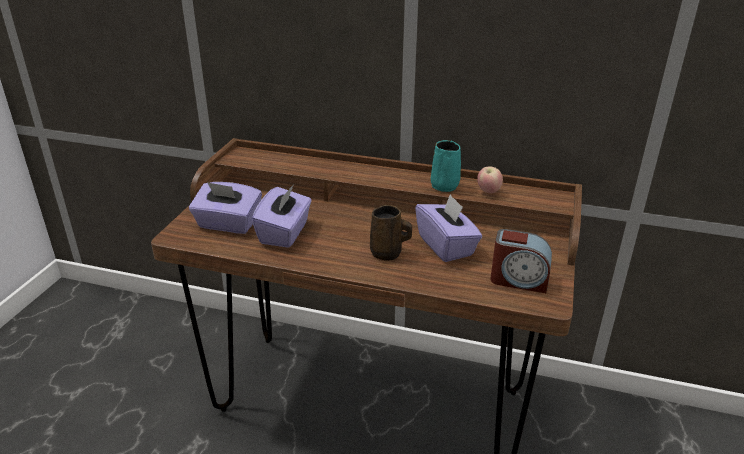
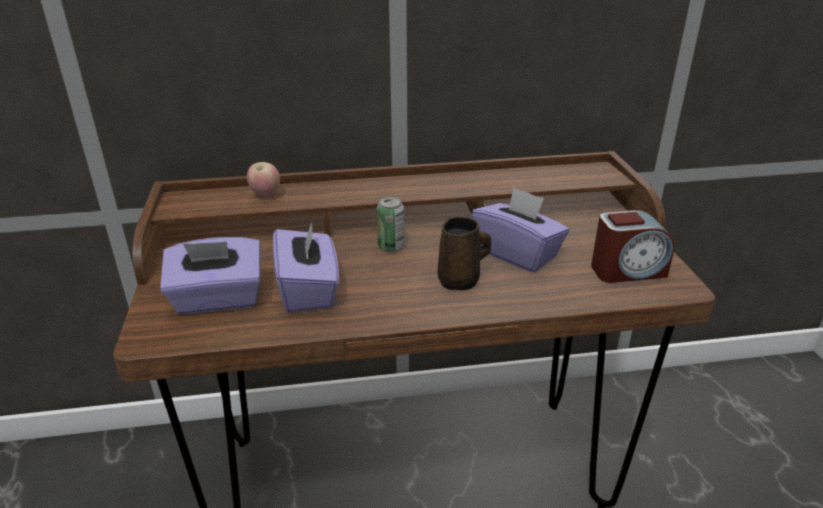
camera: 25 degrees left, 0 degrees up
turquoise mug [431,140,461,192] -> none
apple [477,166,503,194] -> apple moved to [247,162,280,196]
none -> can [377,197,404,252]

